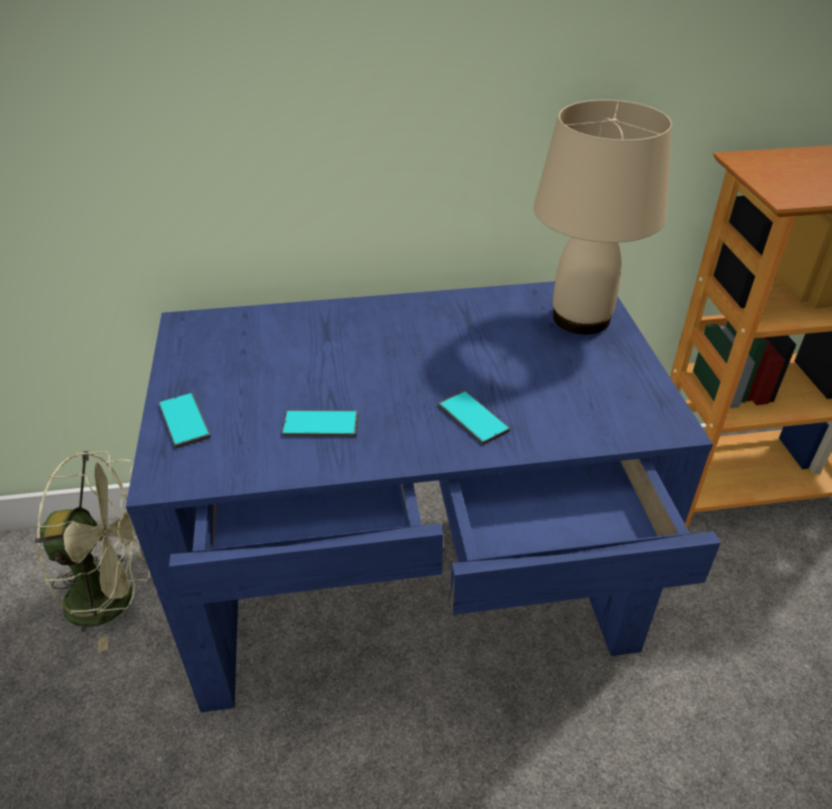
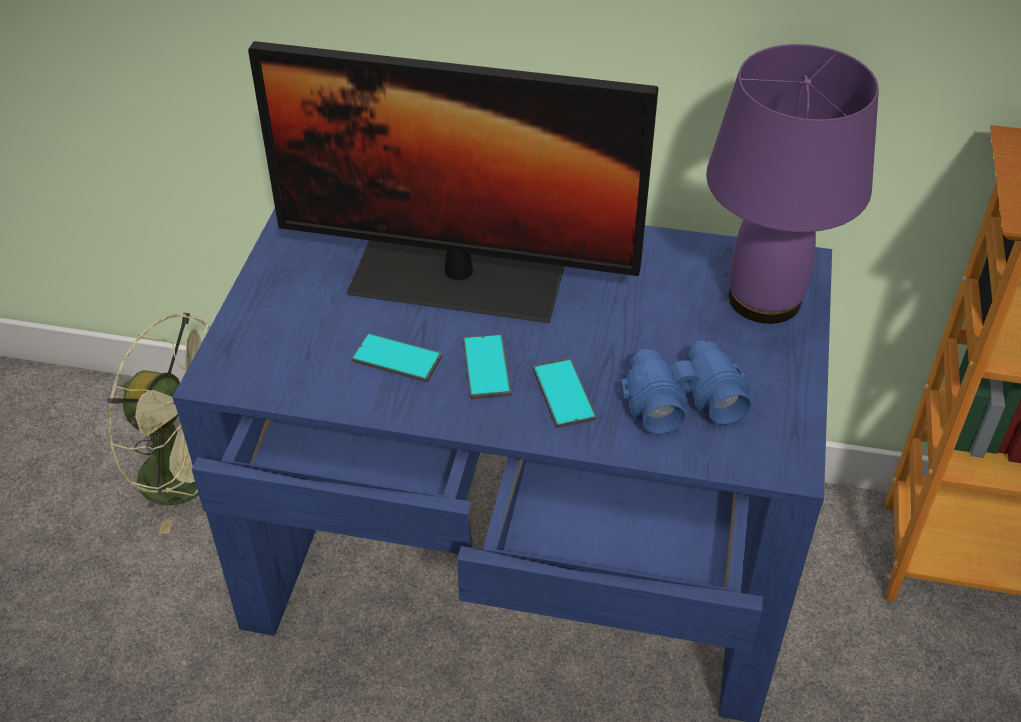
camera: 20 degrees right, 5 degrees up
phone [158,393,211,448] -> phone moved to [463,334,511,399]
beige table lamp [534,100,672,334] -> purple table lamp [706,44,879,324]
none -> monitor [248,41,659,323]
none -> blue binoculars [621,340,751,434]

